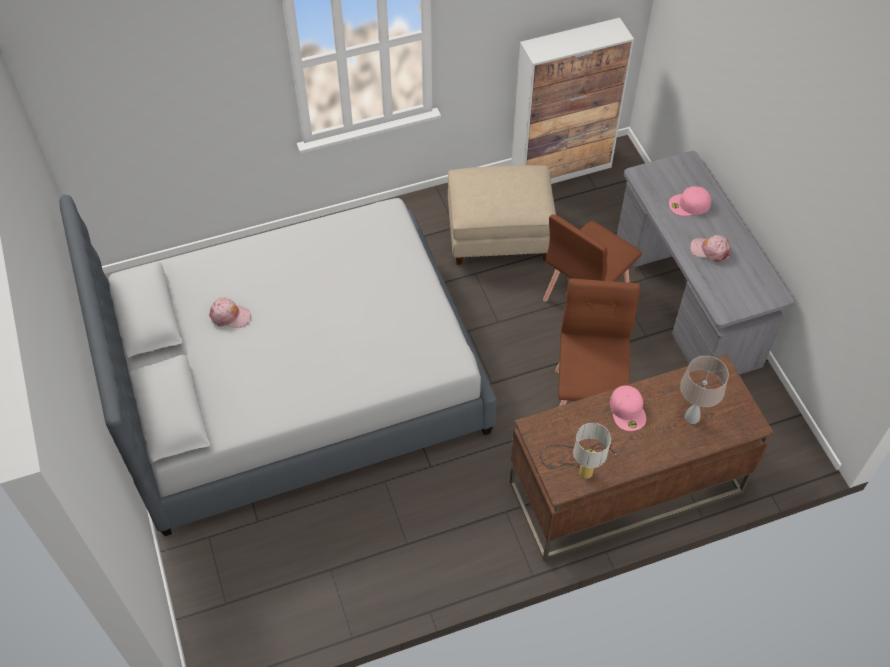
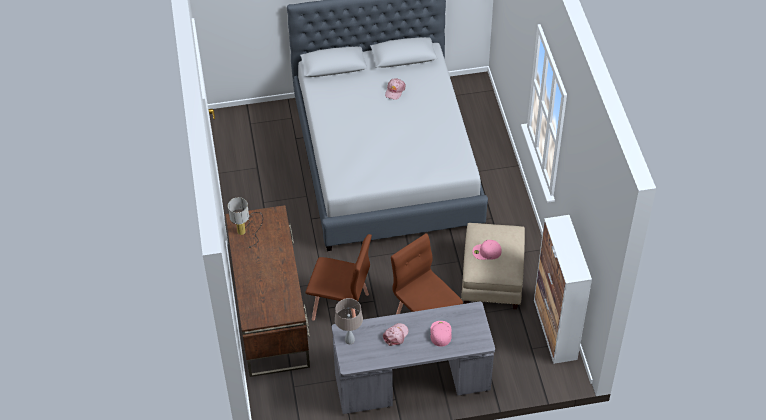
camera: 100 degrees right, 5 degrees down
pink cap [610,385,646,431] -> pink cap moved to [472,240,502,260]
beige table lamp [680,356,729,424] -> beige table lamp moved to [335,298,363,344]

